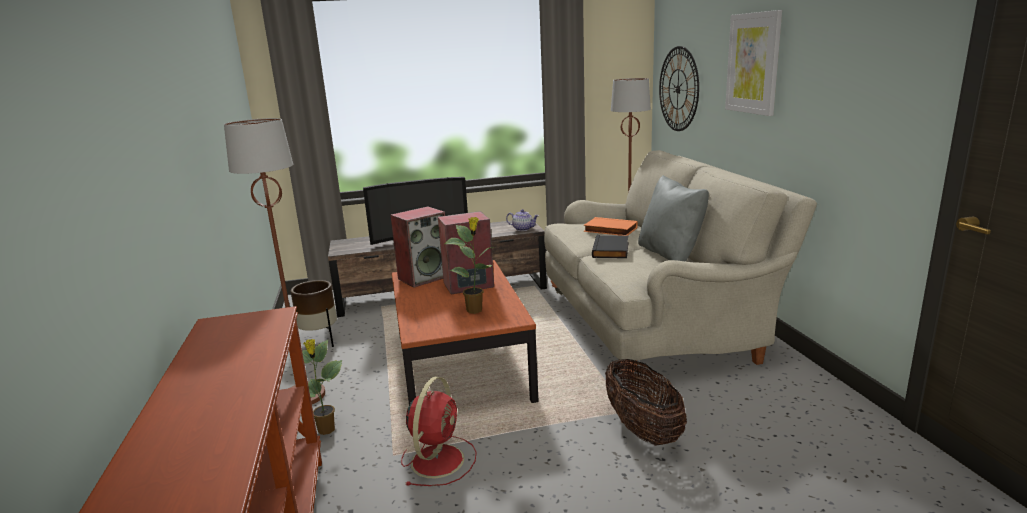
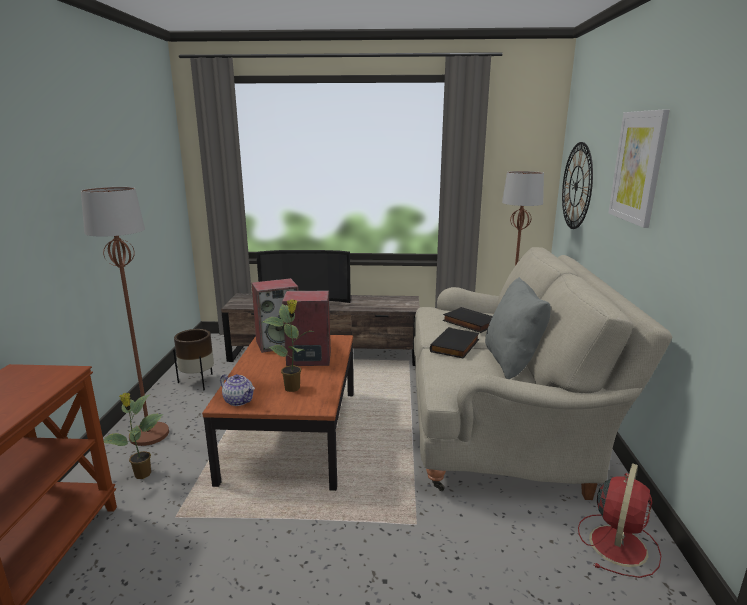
camera: 15 degrees right, 0 degrees up
red fan [401,377,477,486] -> red fan moved to [578,463,661,578]
teapot [506,209,539,231] -> teapot moved to [220,374,255,406]
orange book [583,217,638,235] -> black book [443,307,493,333]
basket [605,359,687,446] -> none

